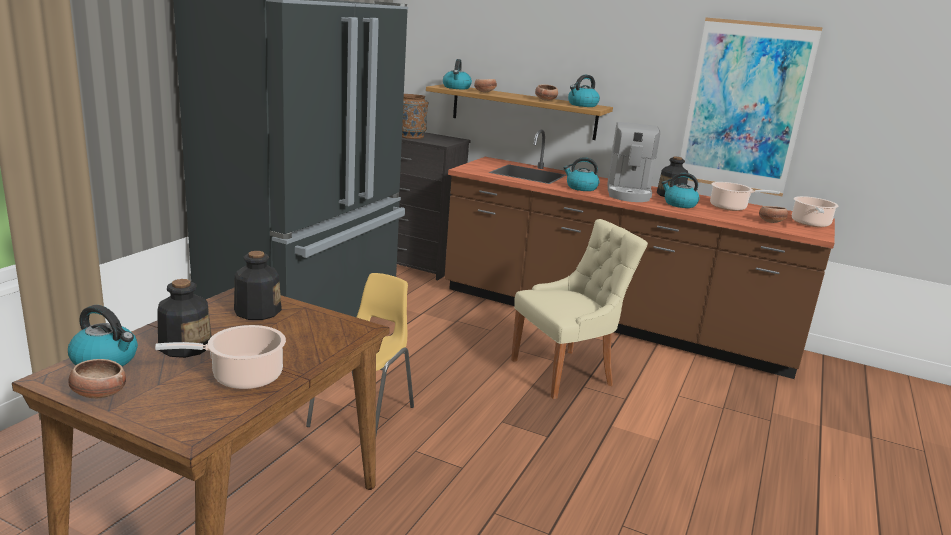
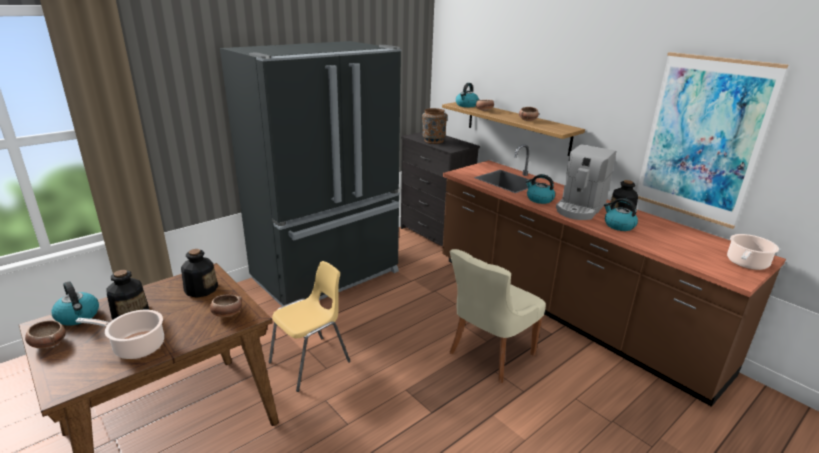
camera: 25 degrees right, 5 degrees up
beige chair [511,219,648,399] -> beige chair turned 135 degrees clockwise [449,249,546,383]
kettle [568,75,600,107] -> none
cooking pot [710,182,780,211] -> none
bowl [759,206,788,223] -> bowl moved to [210,295,242,317]

